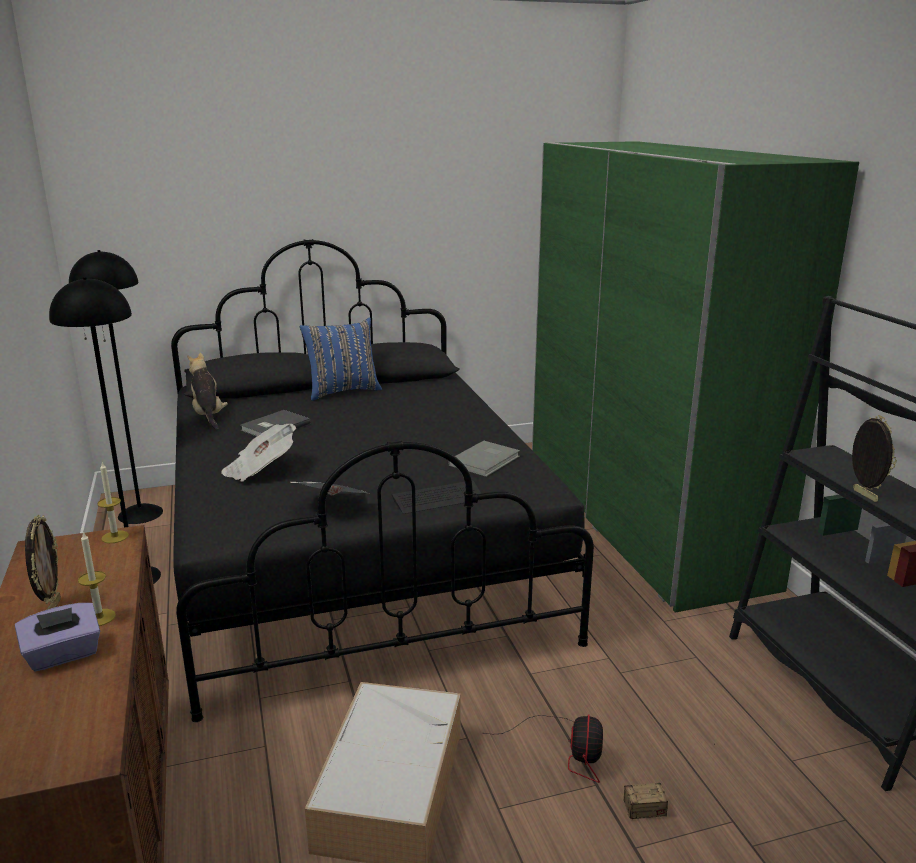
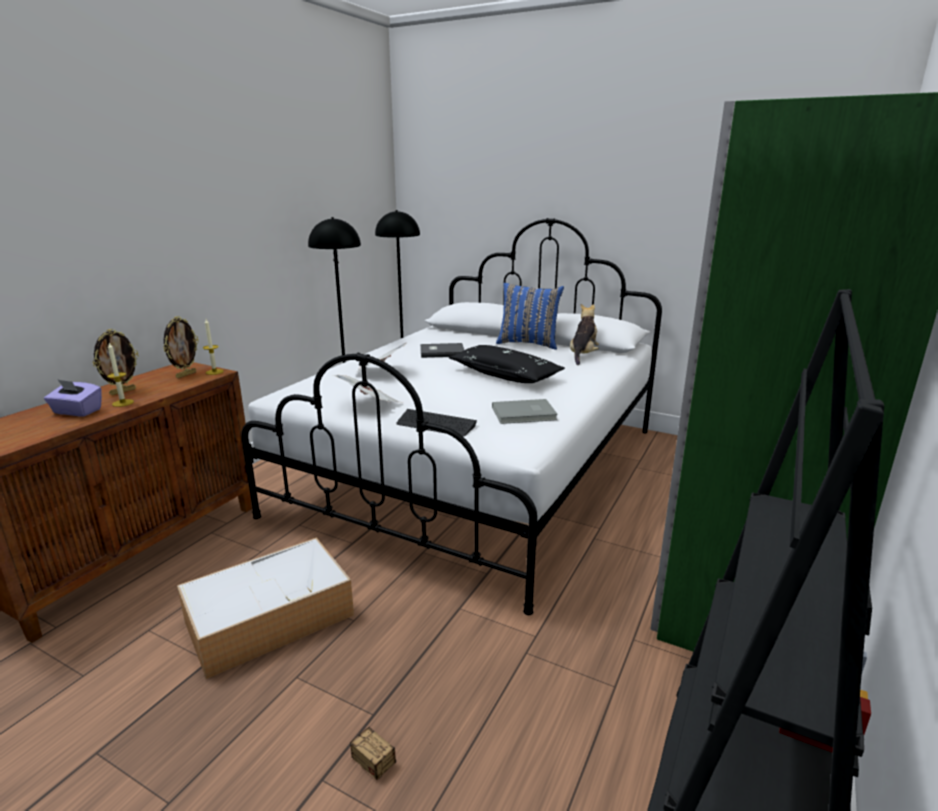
camera: 45 degrees right, 0 degrees up
black bed [171,239,594,722] -> white bed [241,218,662,615]
plush toy [187,353,228,429] -> plush toy moved to [570,304,599,365]
fan [485,714,603,783] -> none
picture frame [852,415,897,502] -> picture frame moved to [163,316,199,378]
none -> black pillow [449,345,565,383]

